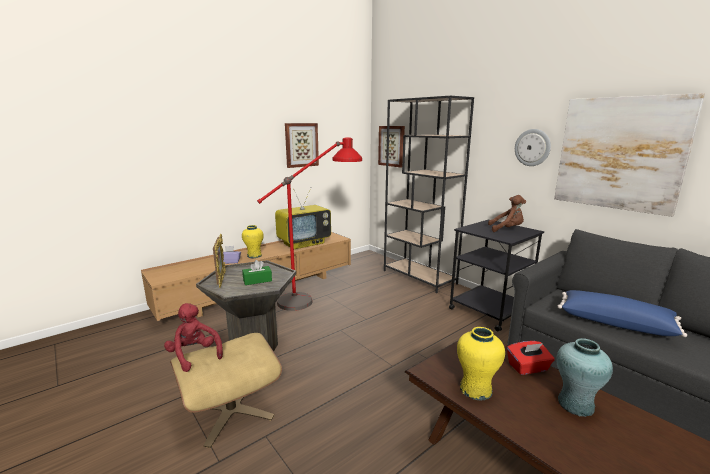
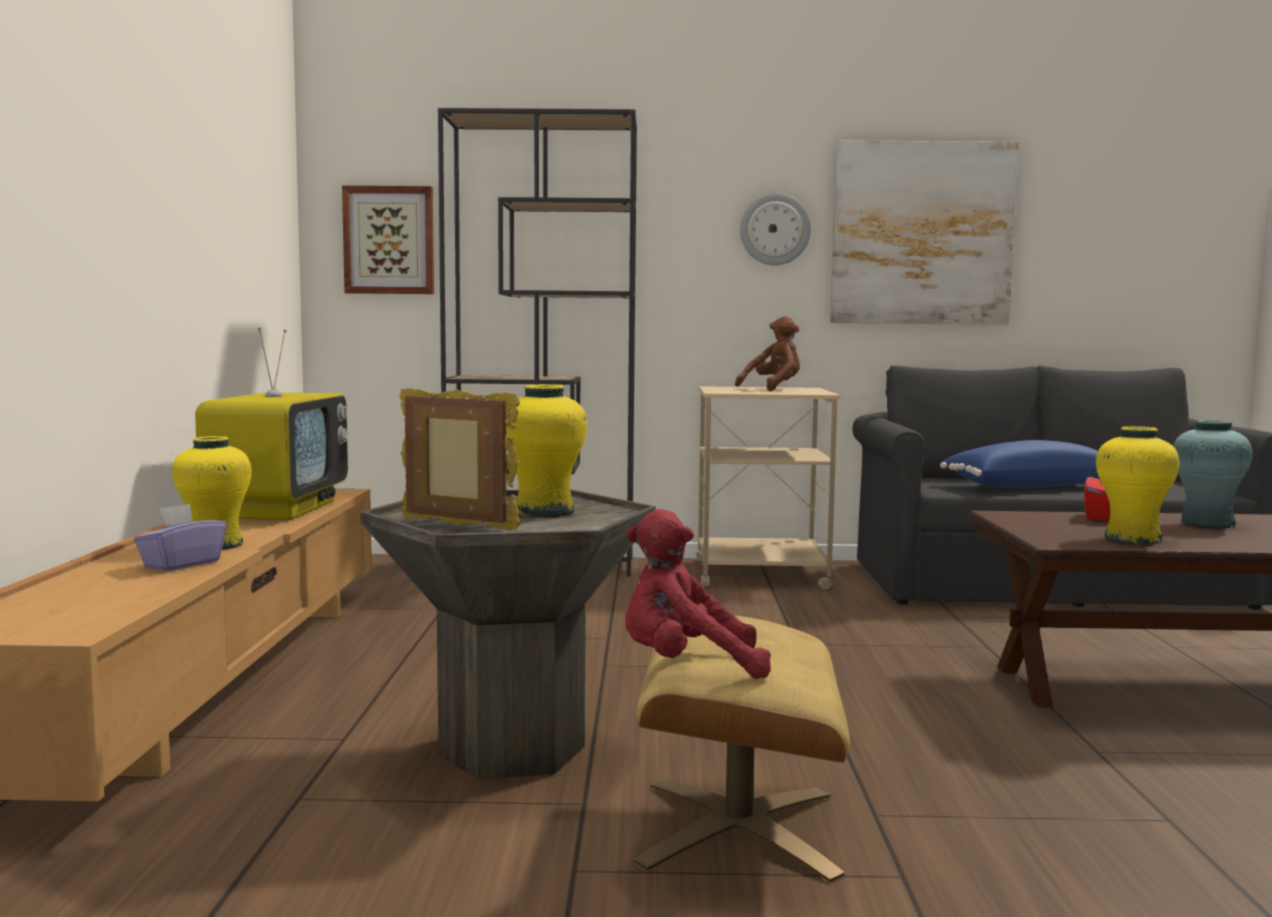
camera: 50 degrees left, 10 degrees down
green tissue box [242,260,272,285] -> yellow vase [506,384,587,517]
red floor lamp [257,137,362,311] -> none
picture [285,123,319,168] -> none
black cart [449,220,544,331] -> beige cart [696,386,841,590]

